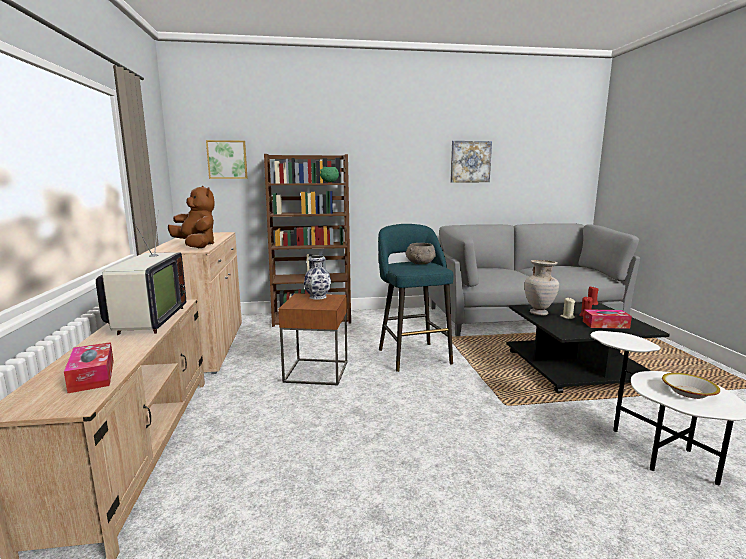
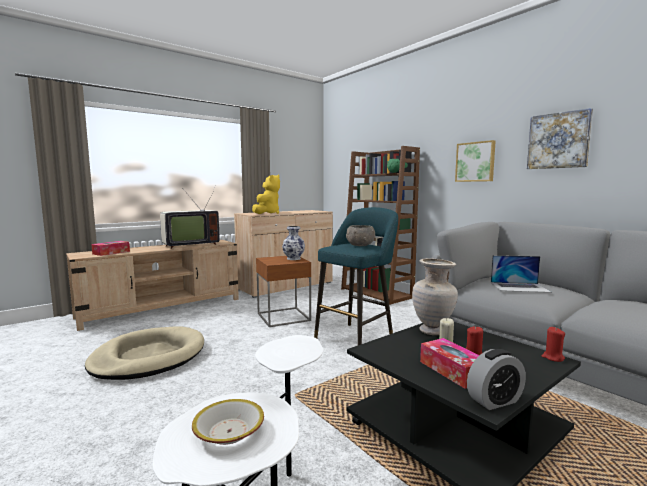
camera: 60 degrees right, 5 degrees down
brown plush toy [168,186,215,248] -> yellow plush toy [252,175,280,214]
picture [206,140,248,179] -> picture moved to [455,140,496,182]
none -> beige dog bed [85,326,204,380]
none -> alarm clock [467,349,526,410]
none -> laptop [491,255,552,293]

